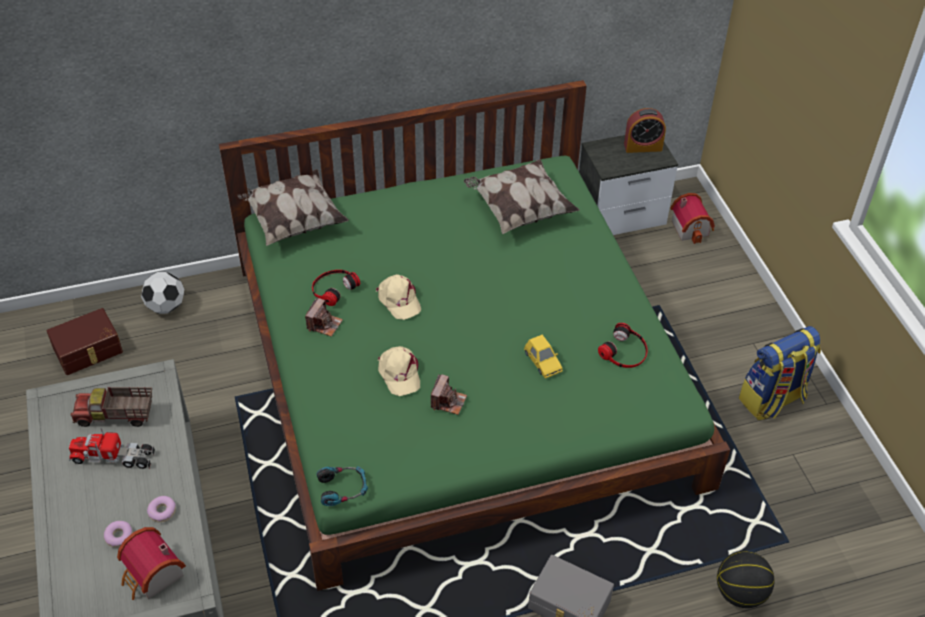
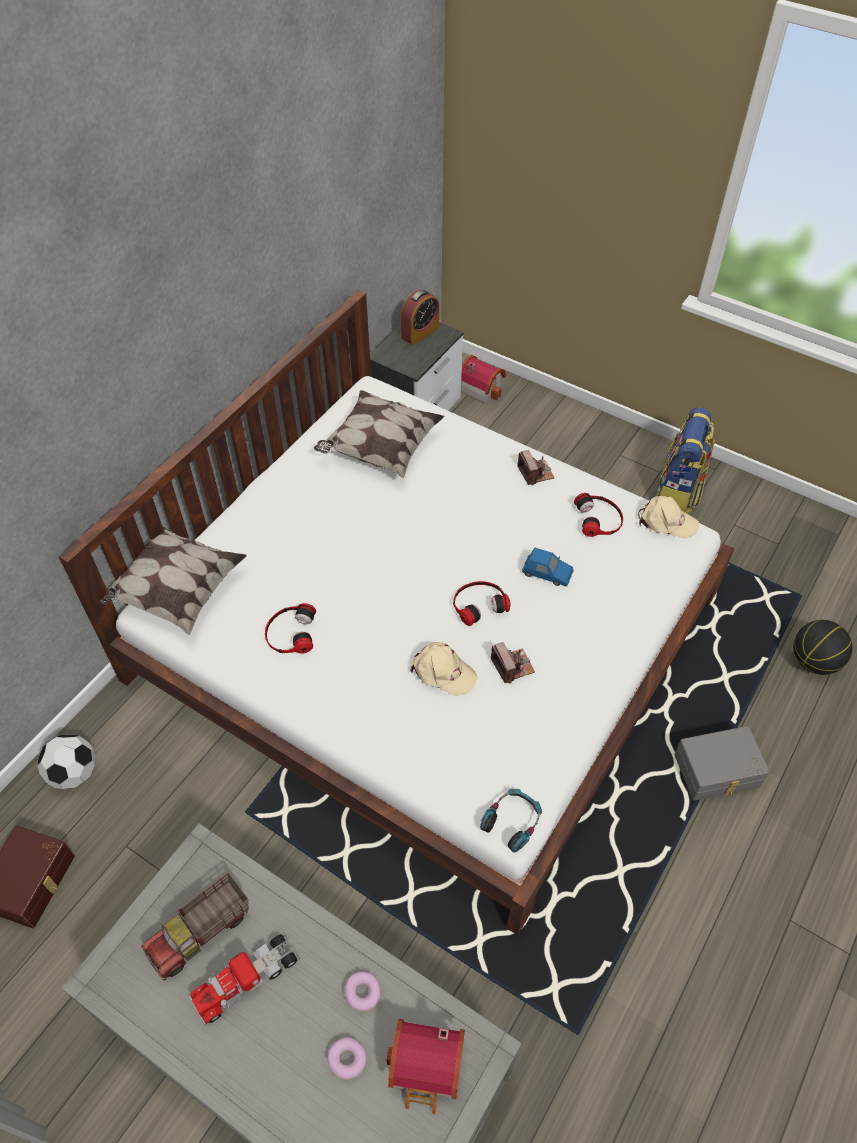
camera: 40 degrees left, 5 degrees up
green bed [219,80,730,591] -> white bed [59,290,735,935]
camera [305,298,343,337] -> camera moved to [517,450,554,485]
beige cap [376,274,421,320] -> beige cap moved to [638,496,699,539]
yellow toy car [524,335,562,378] -> blue toy car [522,548,574,586]
none -> headphones [453,581,511,626]

